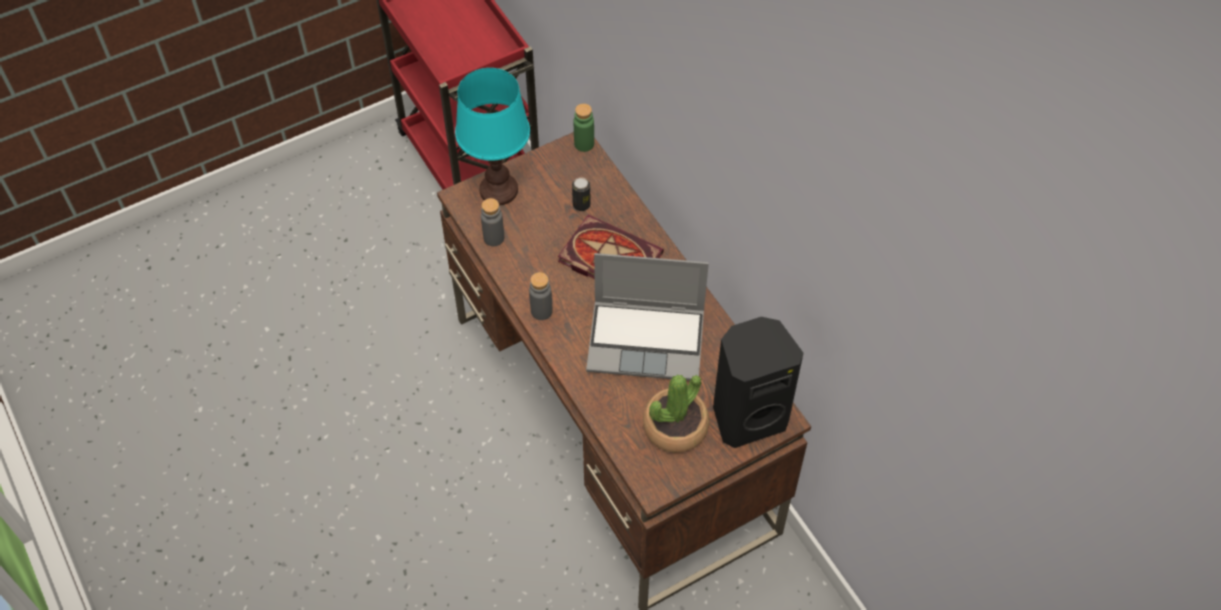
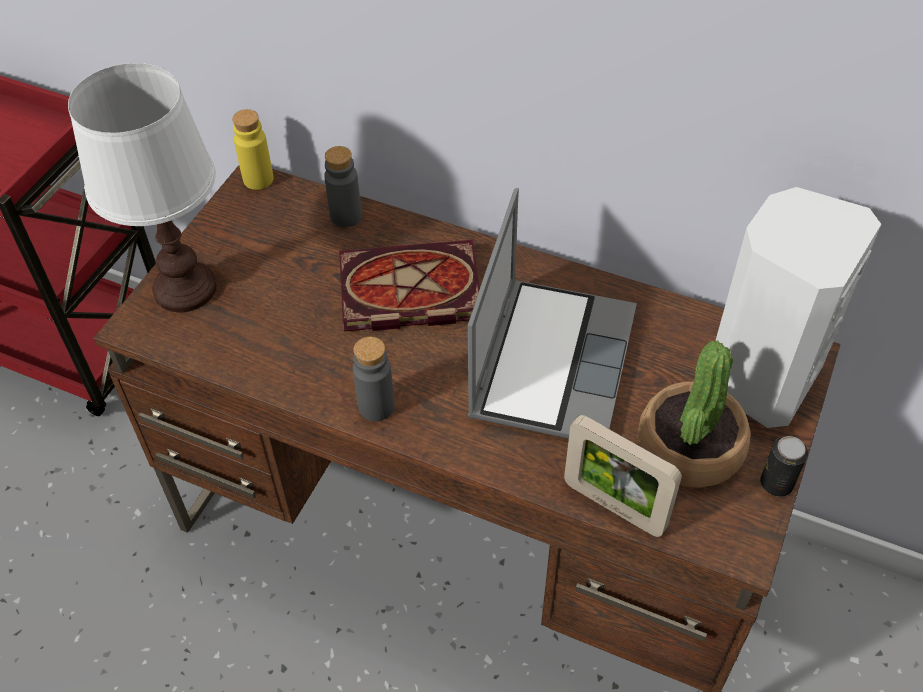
camera: 35 degrees left, 5 degrees down
turquoise table lamp [455,68,530,206] -> white table lamp [68,63,217,312]
grey bottle [481,198,504,246] -> grey bottle moved to [324,146,362,228]
can [572,177,591,211] -> can moved to [760,436,808,497]
green bottle [574,104,594,152] -> yellow bottle [232,109,274,190]
laptop [586,253,709,381] -> laptop turned 45 degrees counterclockwise [468,188,637,439]
black speaker [713,317,803,448] -> white speaker [715,187,881,428]
none -> picture frame [564,415,682,537]

